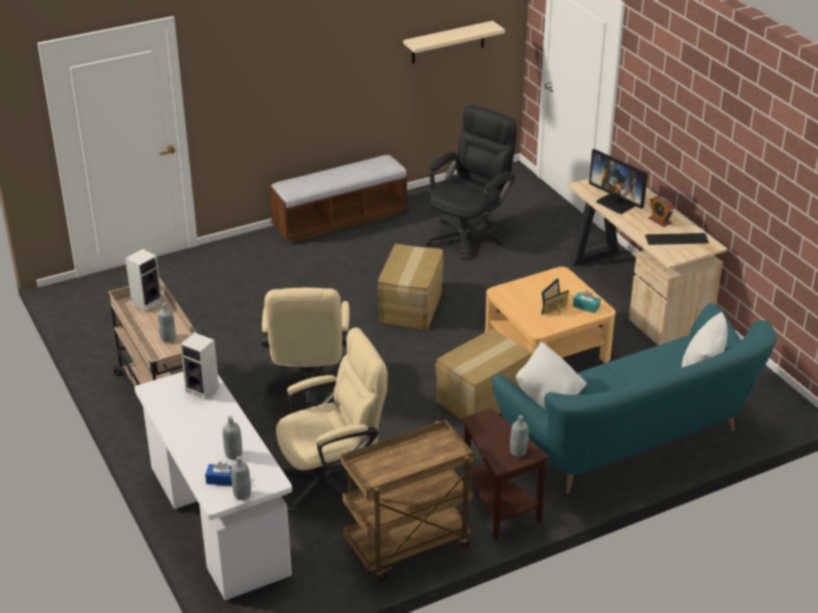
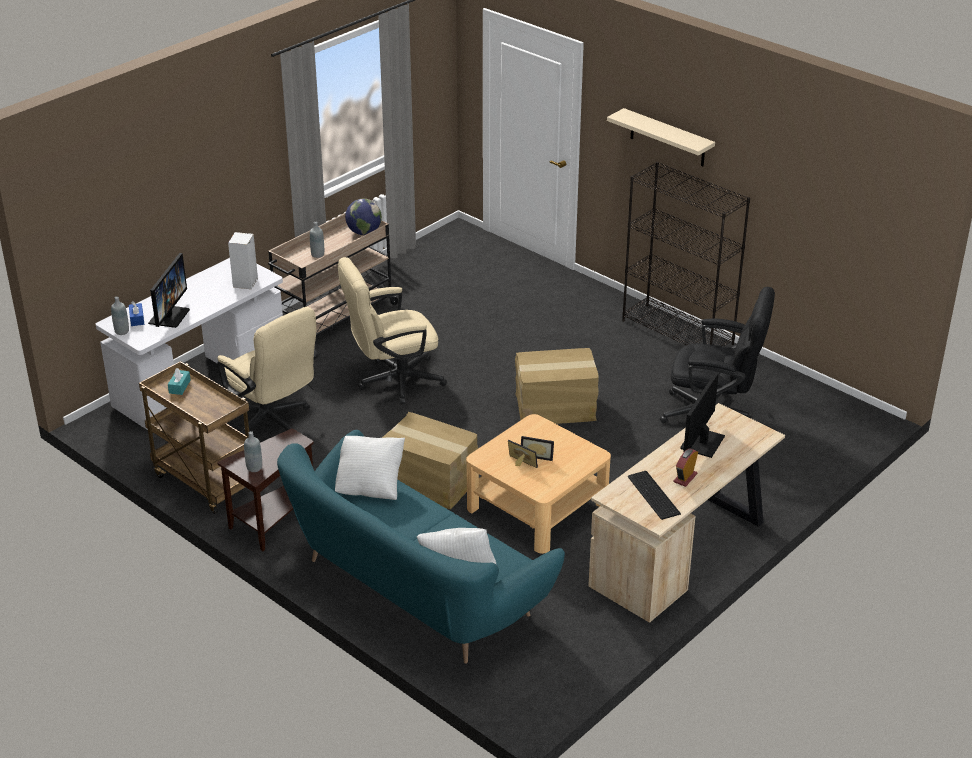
camera: 70 degrees right, 0 degrees up
speaker [125,249,162,311] -> globe [345,199,382,235]
grey bottle [223,416,242,460] -> monitor [148,253,190,328]
bench [268,154,408,243] -> black bookcase [622,162,750,346]
beige shelf [403,21,505,64] -> beige shelf moved to [607,108,715,166]
turquoise tissue box [573,290,601,313] -> turquoise tissue box moved to [168,368,191,395]

